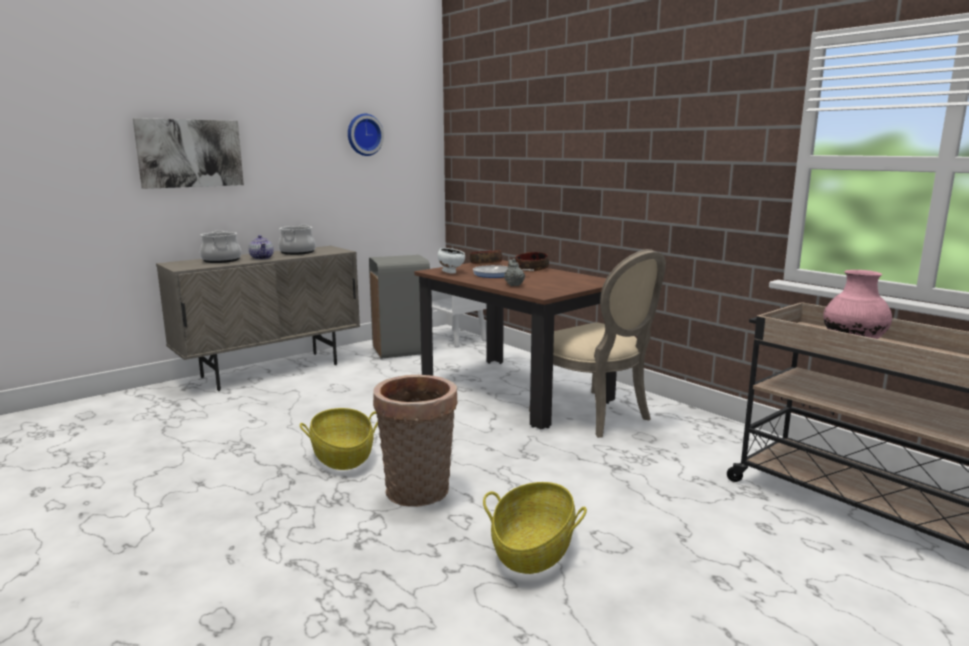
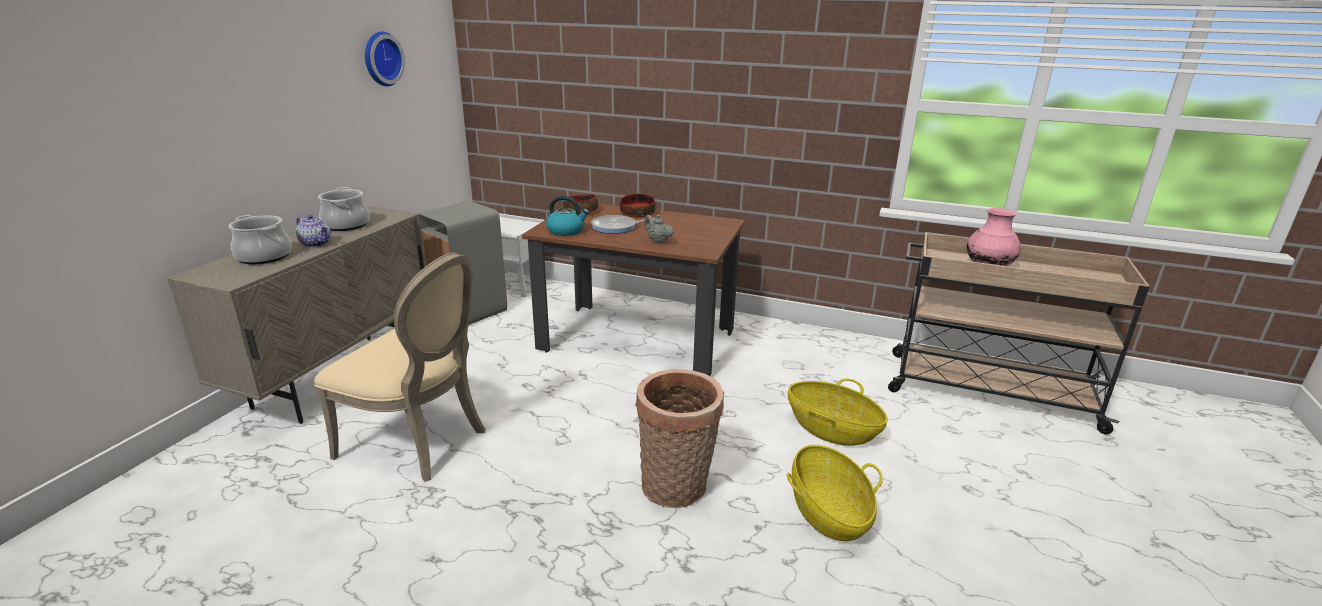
camera: 30 degrees left, 10 degrees up
picture [133,118,244,189] -> none
basket [300,408,378,470] -> basket moved to [788,378,888,446]
white bowl [438,248,465,274] -> kettle [546,196,589,236]
beige chair [529,249,666,438] -> beige chair moved to [314,252,486,482]

